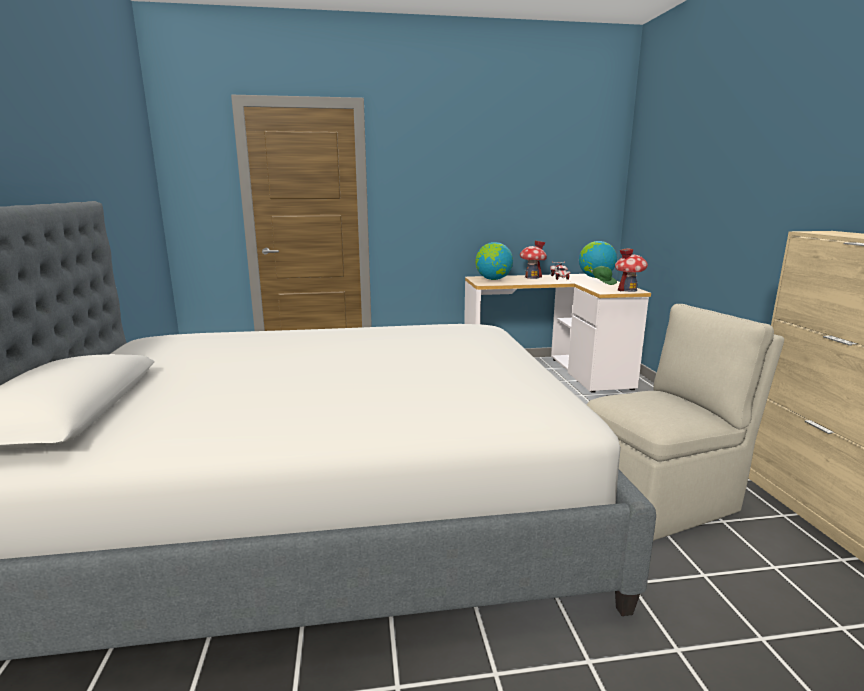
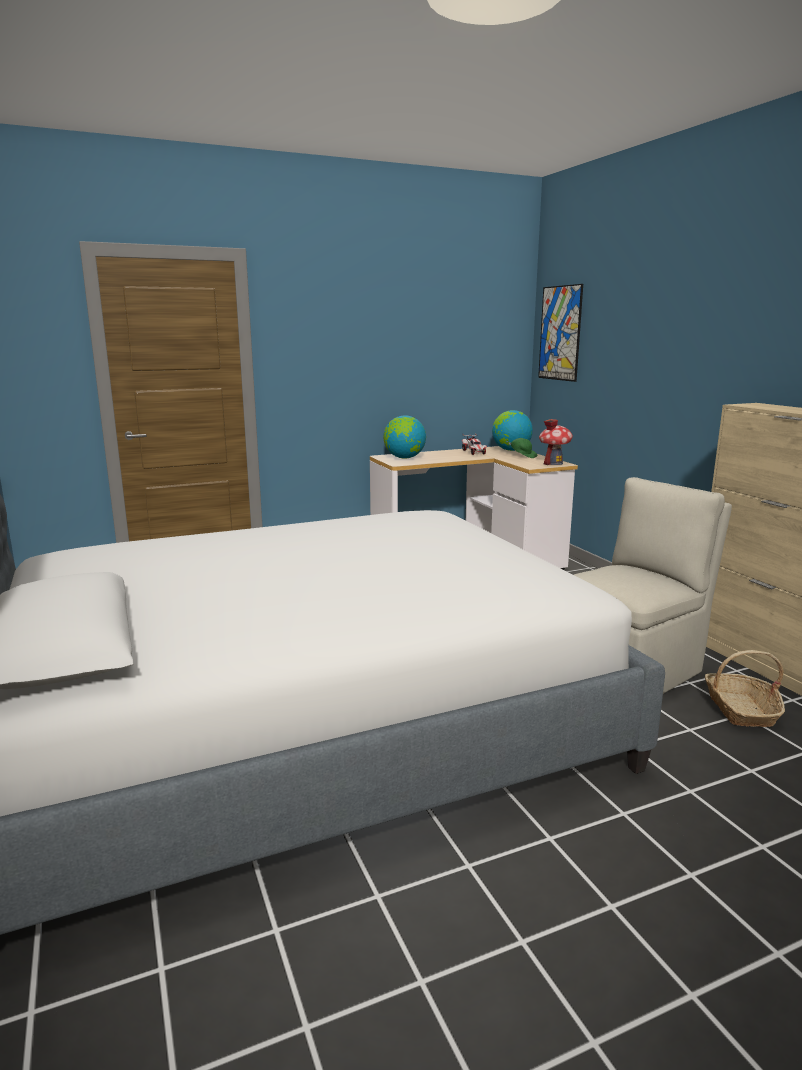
camera: 15 degrees left, 0 degrees up
toy house [520,241,547,279] -> none
none -> picture [538,284,583,382]
none -> basket [705,650,785,727]

